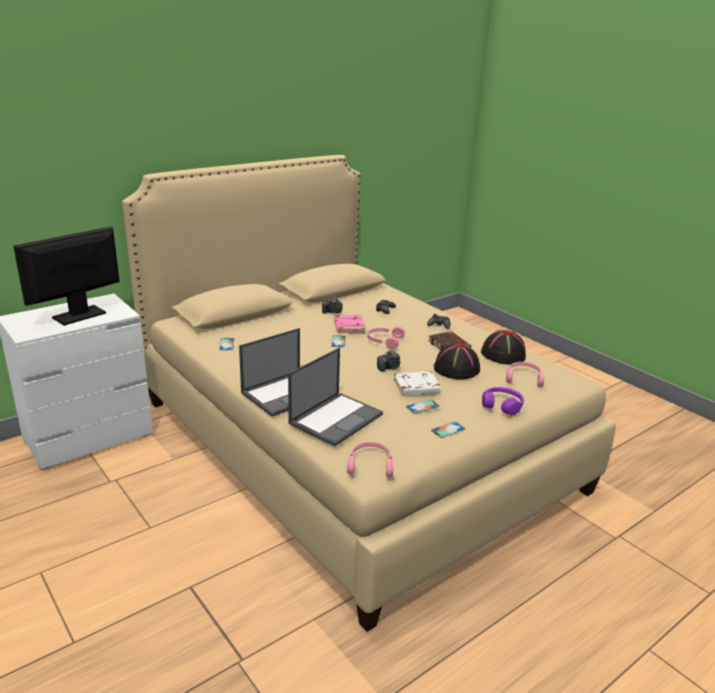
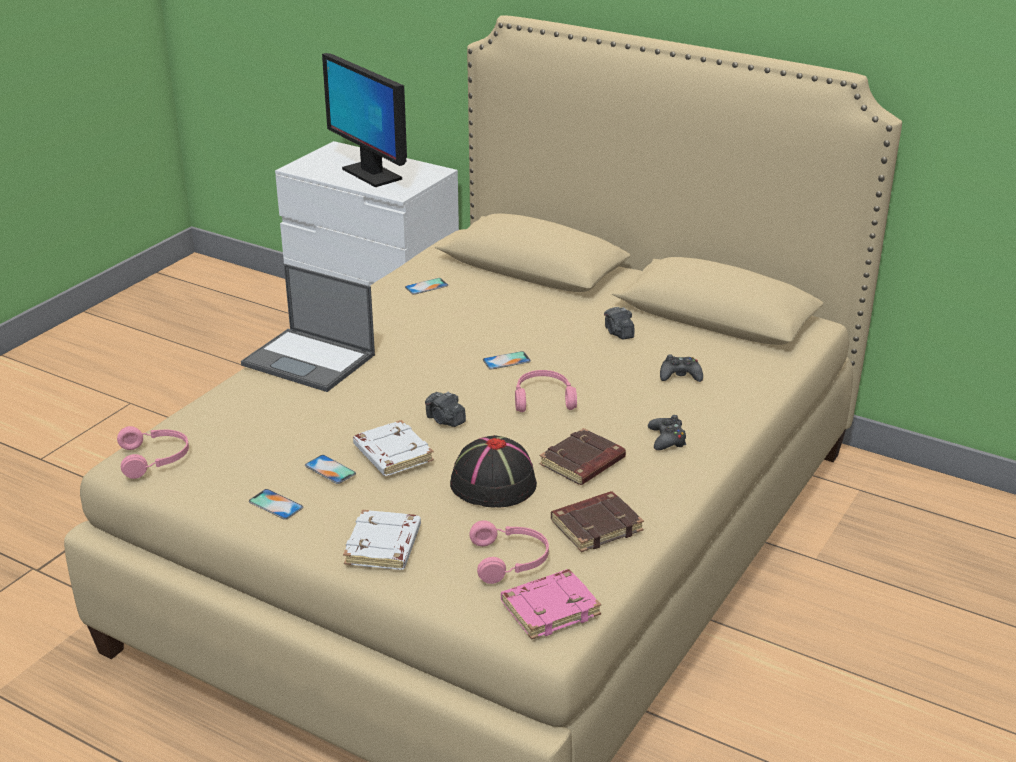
camera: 70 degrees right, 5 degrees up
monitor [13,227,120,326] -> monitor turned 150 degrees counterclockwise [322,53,407,187]
laptop [288,347,383,447] -> none
pink book [334,315,365,334] -> pink book moved to [501,569,601,640]
black hat [481,330,526,365] -> brown book [551,491,644,552]
purple headphones [482,387,524,416] -> white book [343,510,421,570]

